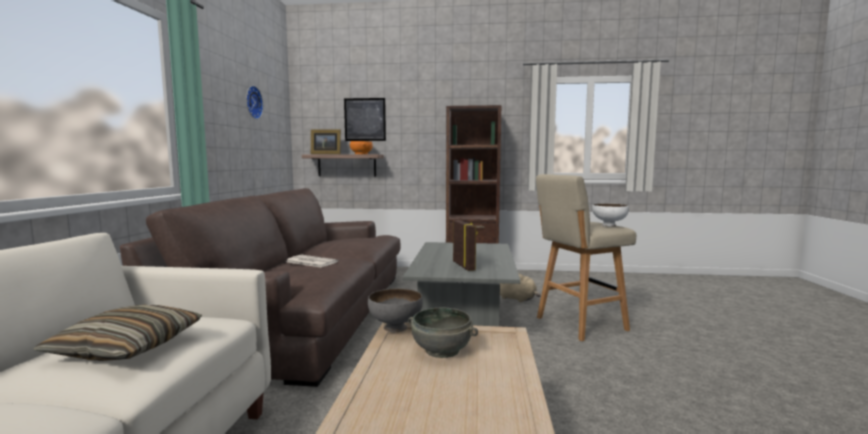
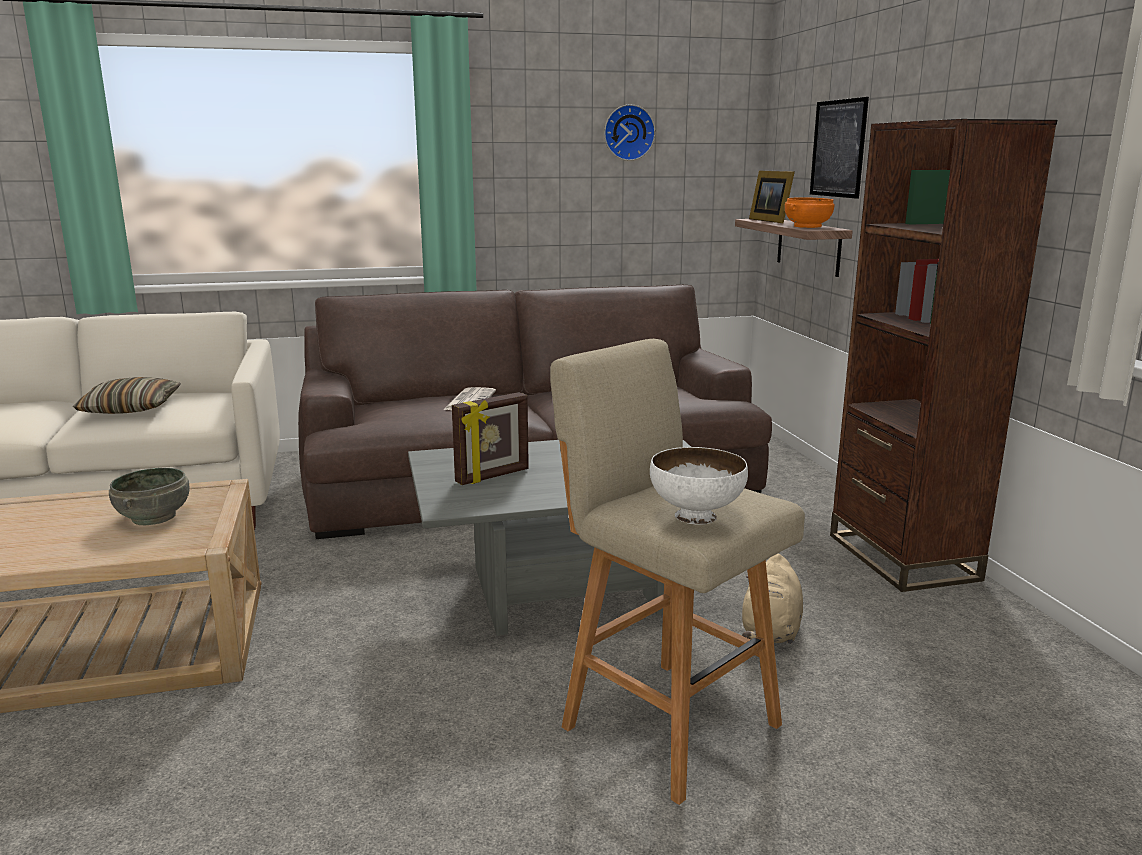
camera: 70 degrees right, 10 degrees up
grey bowl [368,288,423,332] -> none

